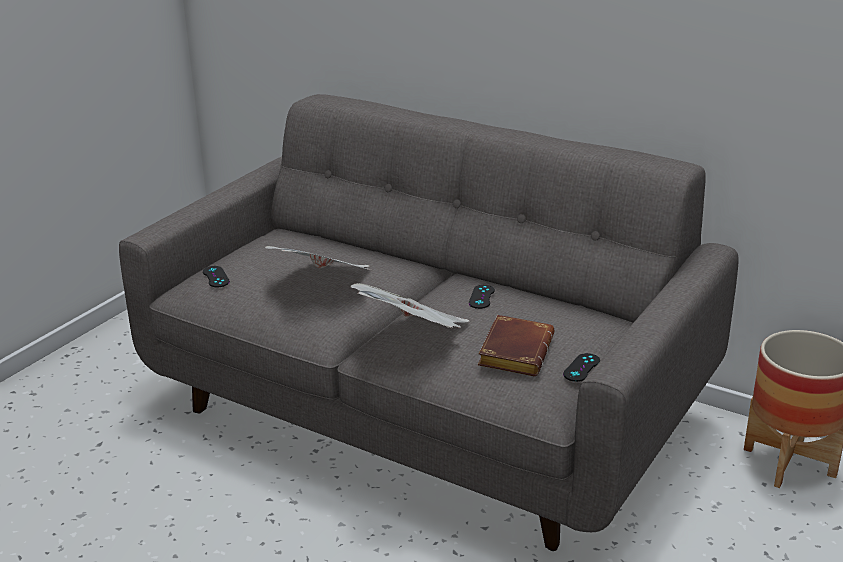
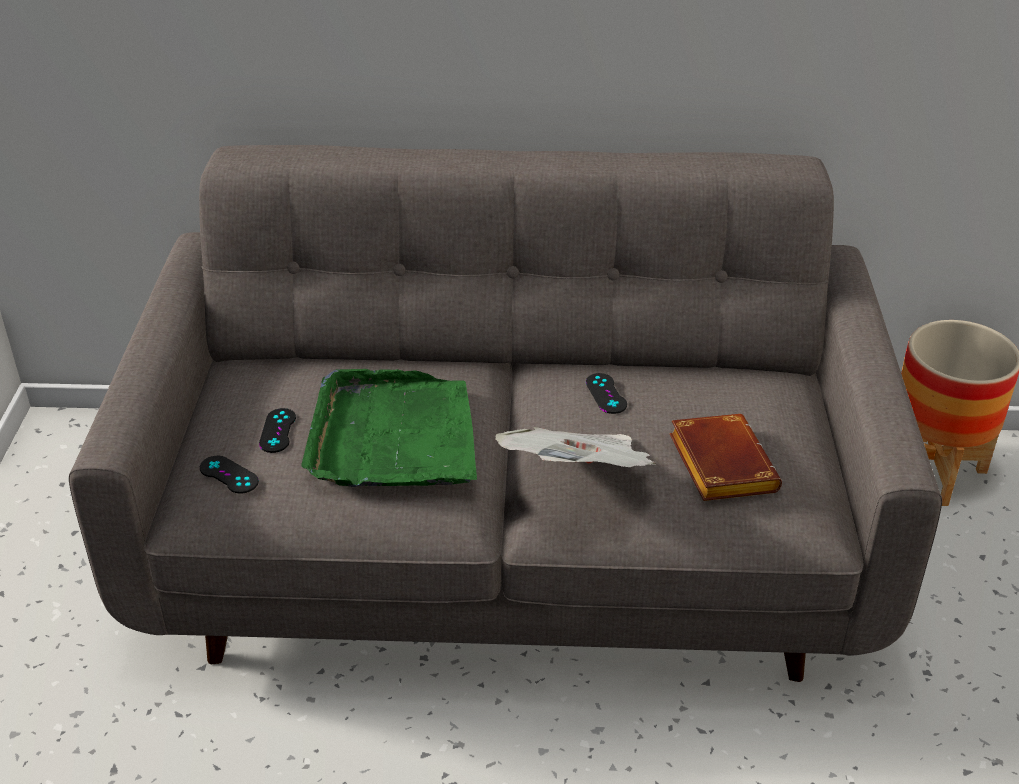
camera: 30 degrees left, 10 degrees up
newspaper [265,246,371,270] -> green tray [301,369,477,487]
black game controller [563,353,600,382] -> black game controller moved to [259,408,296,453]

